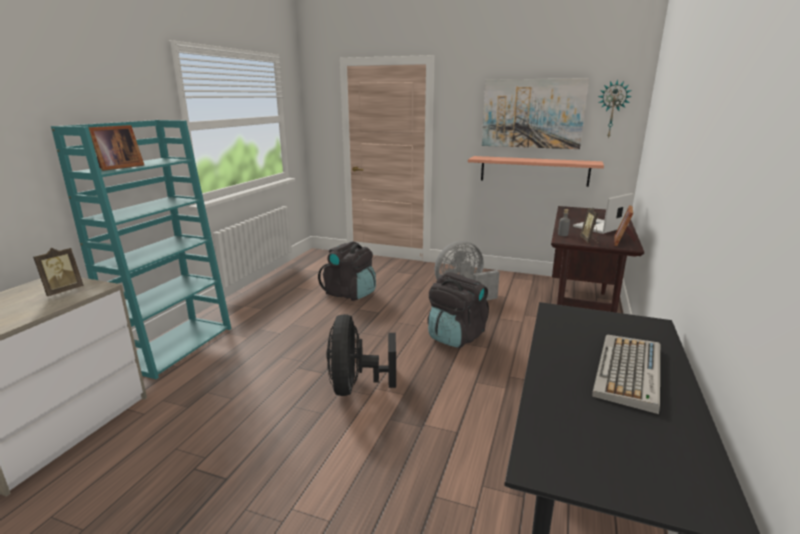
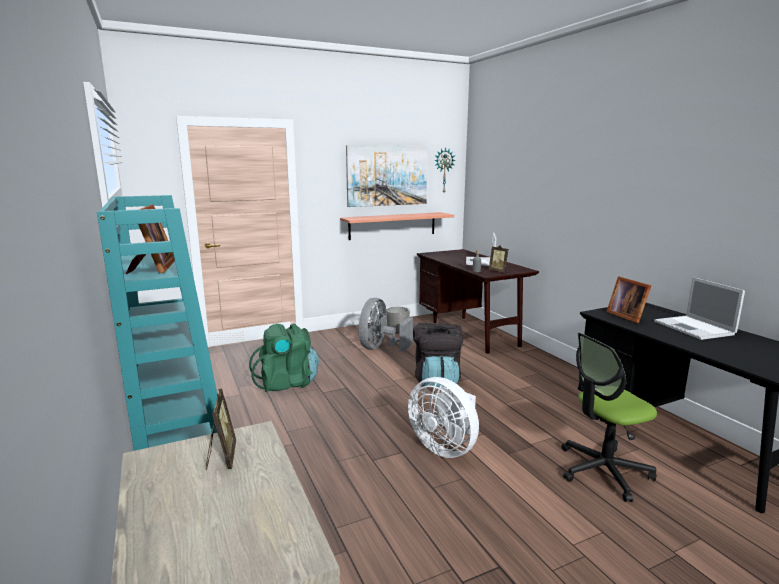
camera: 45 degrees left, 5 degrees down
black backpack [318,242,376,301] -> green backpack [249,324,319,392]
black fan [326,314,396,396] -> white fan [408,377,479,458]
keyboard [592,335,660,414] -> laptop [654,277,745,340]
picture frame [614,205,636,246] -> picture frame moved to [606,276,652,323]
none -> planter [387,307,410,334]
none -> office chair [561,333,657,502]

